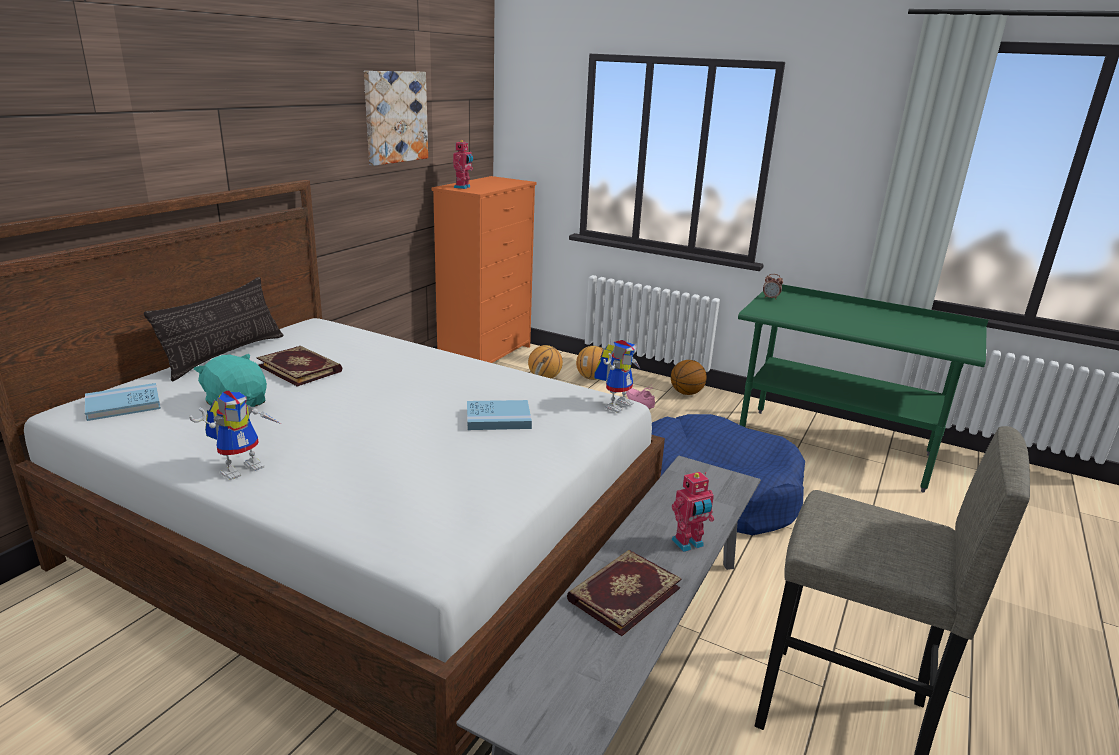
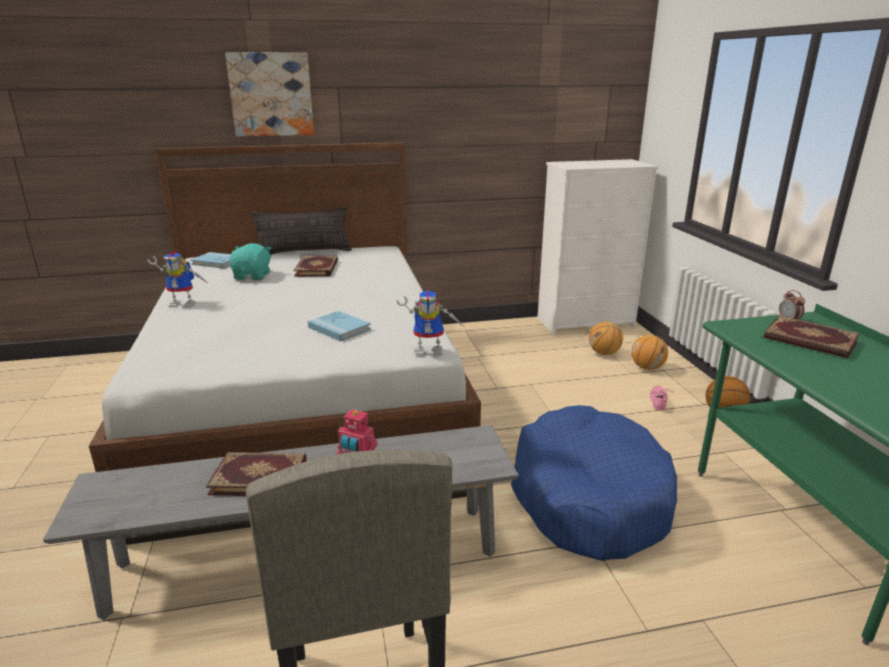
camera: 50 degrees right, 0 degrees up
picture [364,71,428,166] -> picture moved to [225,52,314,137]
orange dresser [431,176,537,363] -> white dresser [537,159,659,335]
toy robot [453,140,473,189] -> none
none -> book [764,315,860,358]

